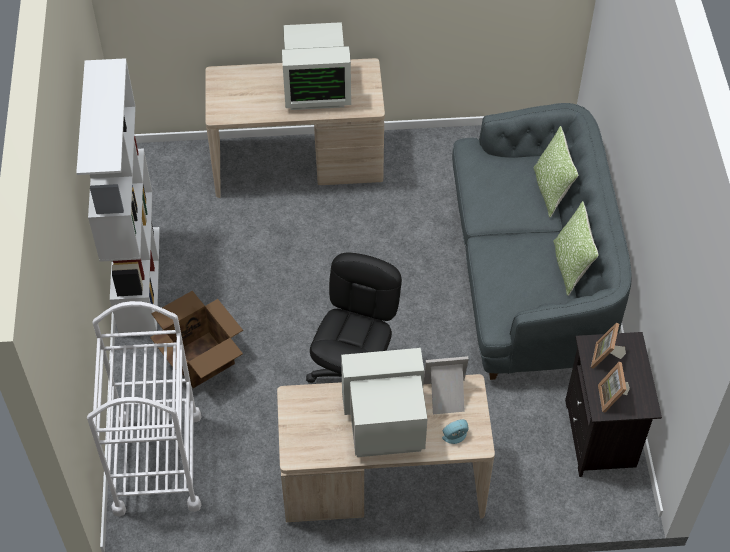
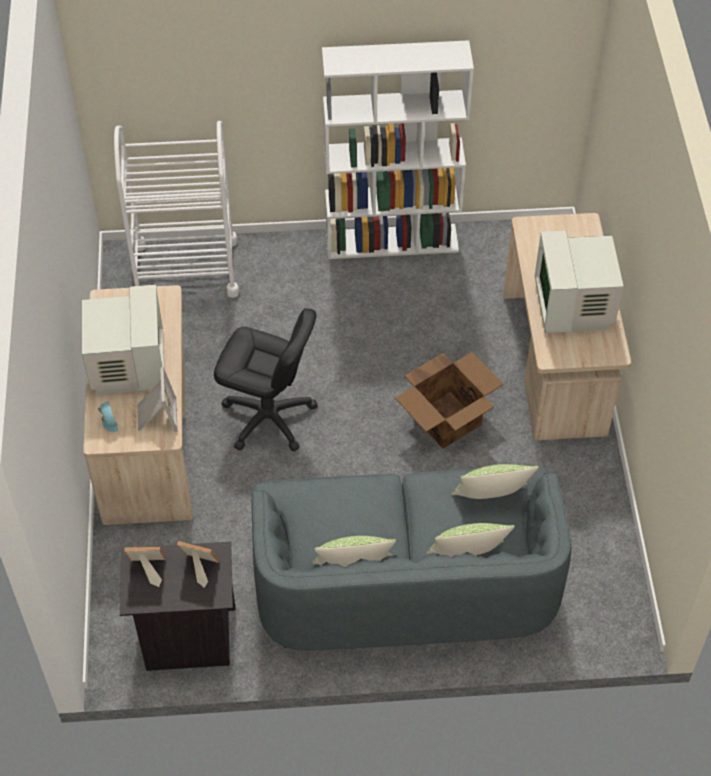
camera: 90 degrees right, 0 degrees up
cardboard box [150,291,243,388] -> cardboard box moved to [395,352,504,449]
none -> pillow [451,464,539,499]

